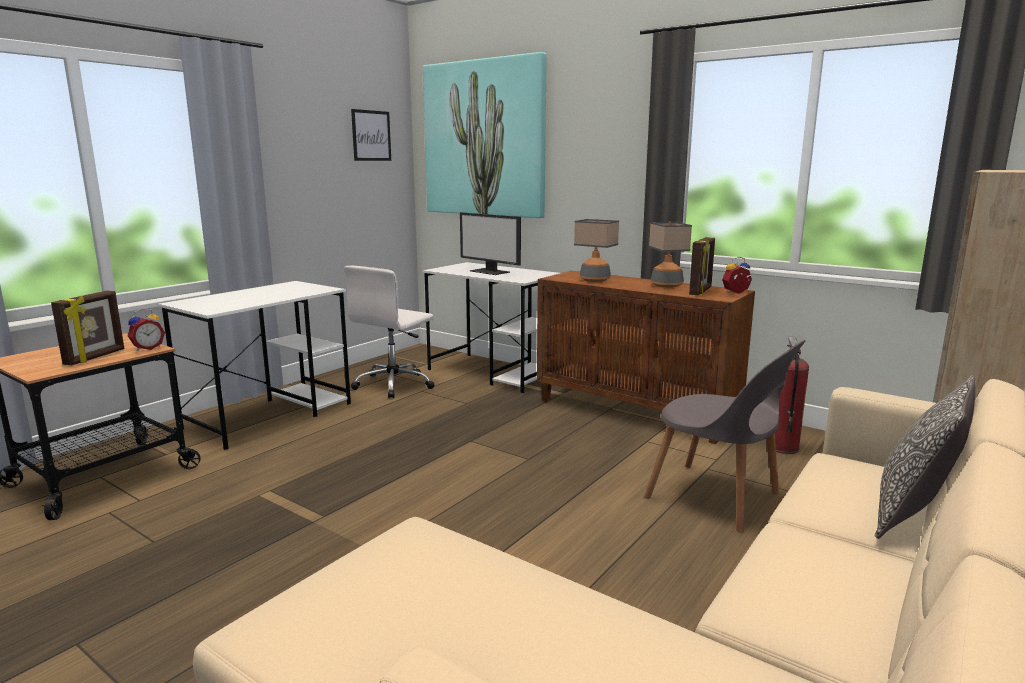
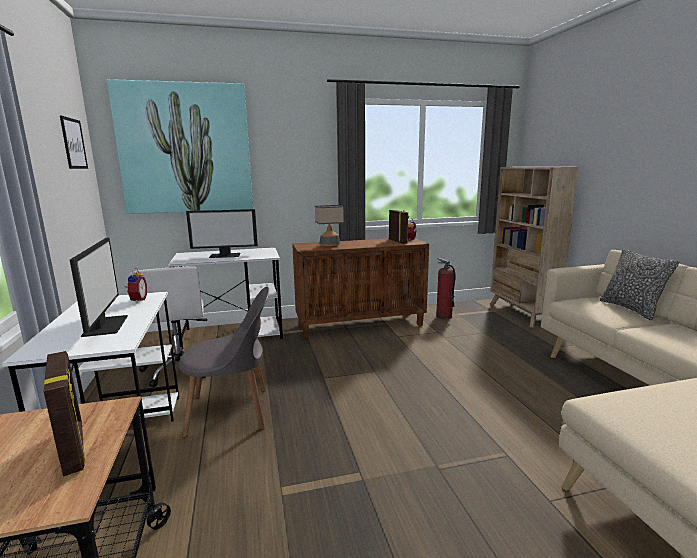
camera: 50 degrees left, 0 degrees up
alarm clock [127,308,165,351] -> alarm clock moved to [125,268,147,303]
grey chair [644,340,806,533] -> grey chair moved to [179,287,269,437]
table lamp [649,222,692,288] -> none
none -> monitor [70,238,128,337]

